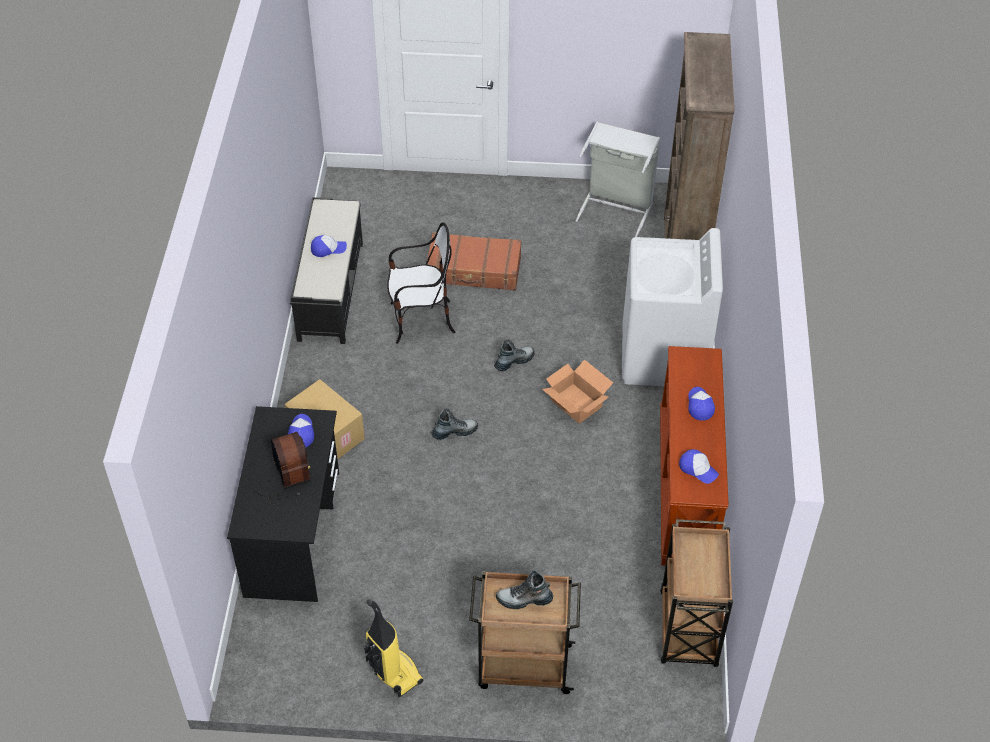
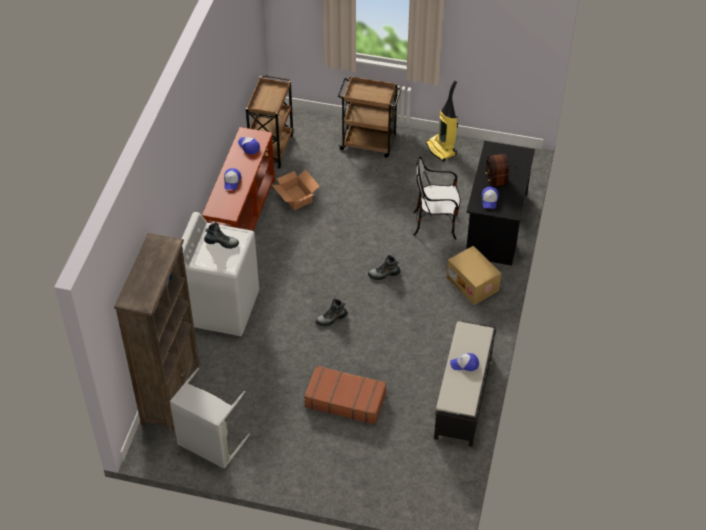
camera: 170 degrees left, 0 degrees up
chair [387,222,455,344] -> chair moved to [413,157,461,240]
boot [496,570,553,609] -> boot moved to [204,222,239,249]
cardboard box [542,359,613,424] -> cardboard box moved to [272,169,319,210]

